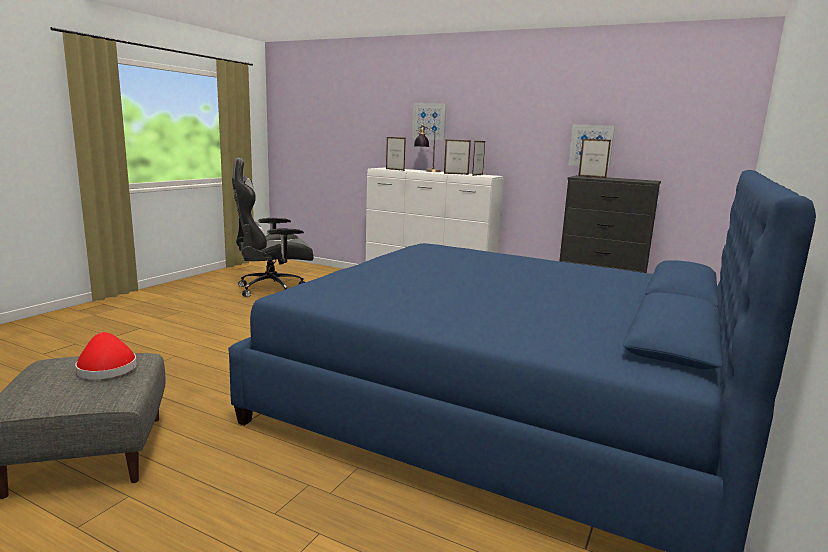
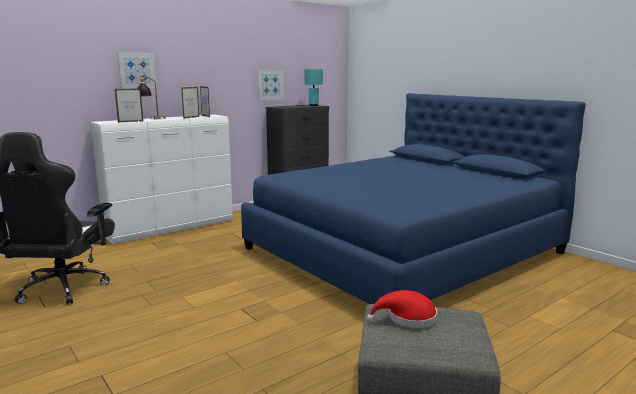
camera: 65 degrees left, 0 degrees up
picture frame [579,139,611,178] -> none
none -> turquoise table lamp [305,69,323,106]

